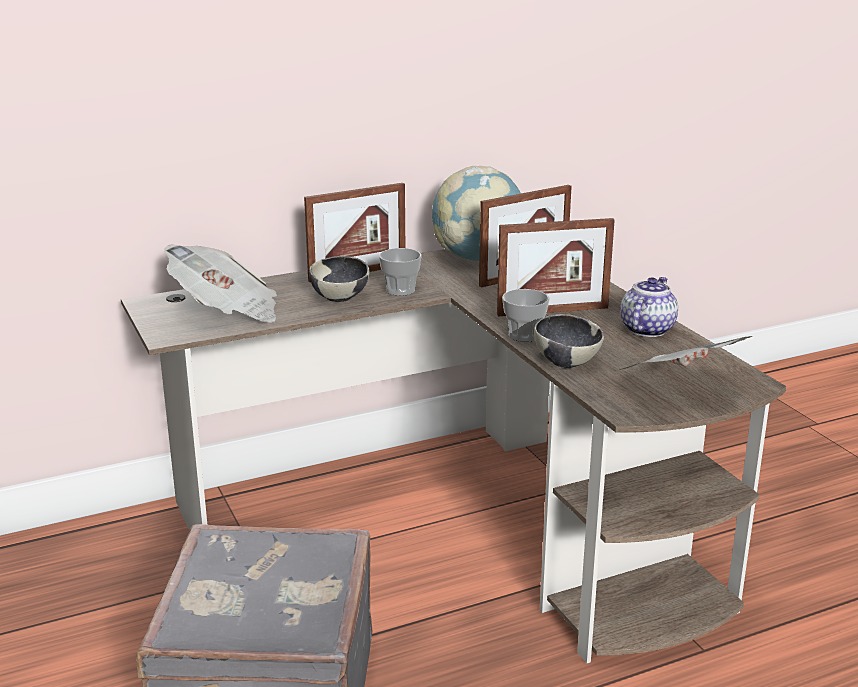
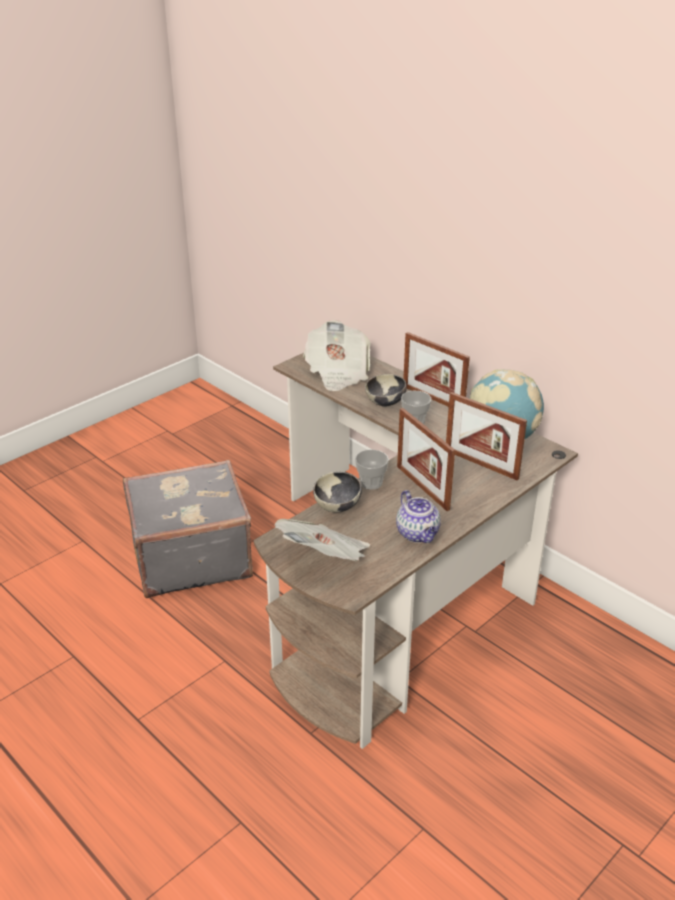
camera: 70 degrees right, 10 degrees up
teapot [620,277,678,337] -> teapot turned 60 degrees clockwise [396,490,441,543]

